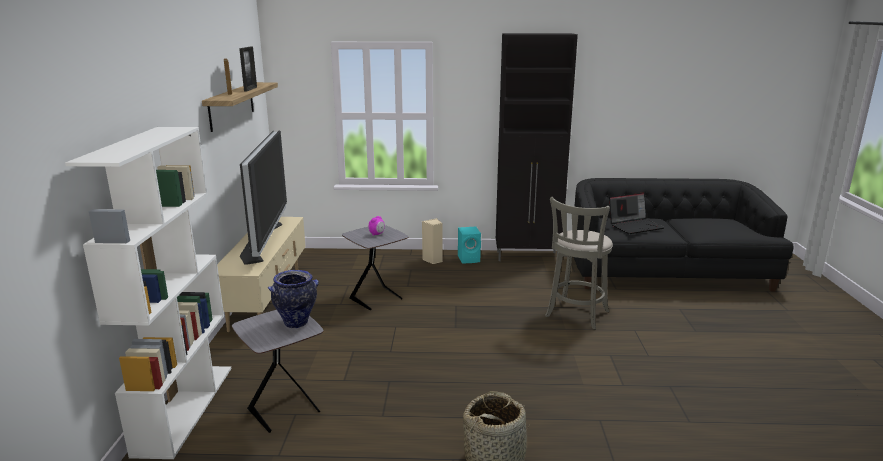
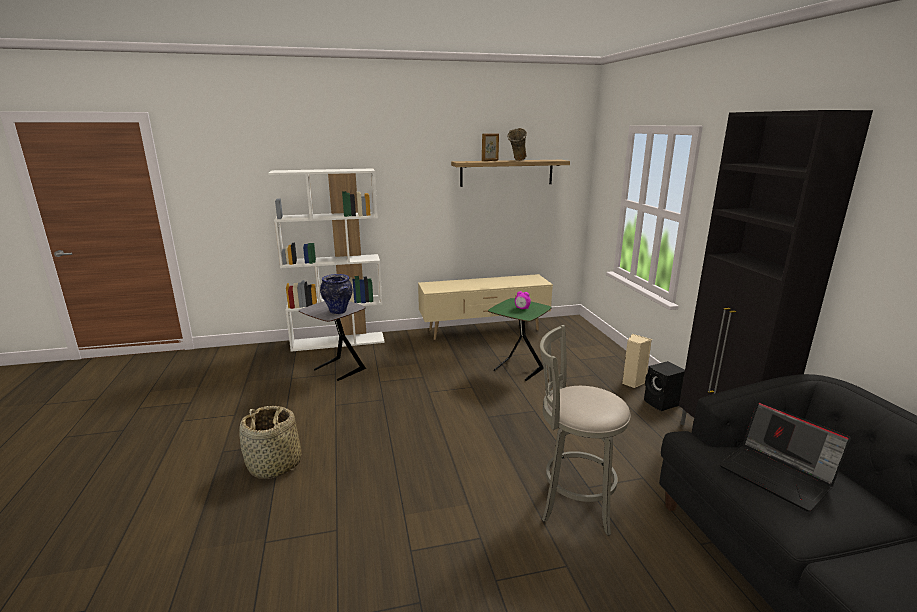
camera: 75 degrees right, 0 degrees up
picture frame [239,47,257,91] -> beige vase [507,128,527,161]
television [240,131,287,265] -> none
grey side table [342,225,409,310] -> green side table [488,298,552,381]
turquoise speaker [458,227,481,263] -> black speaker [644,361,685,411]

